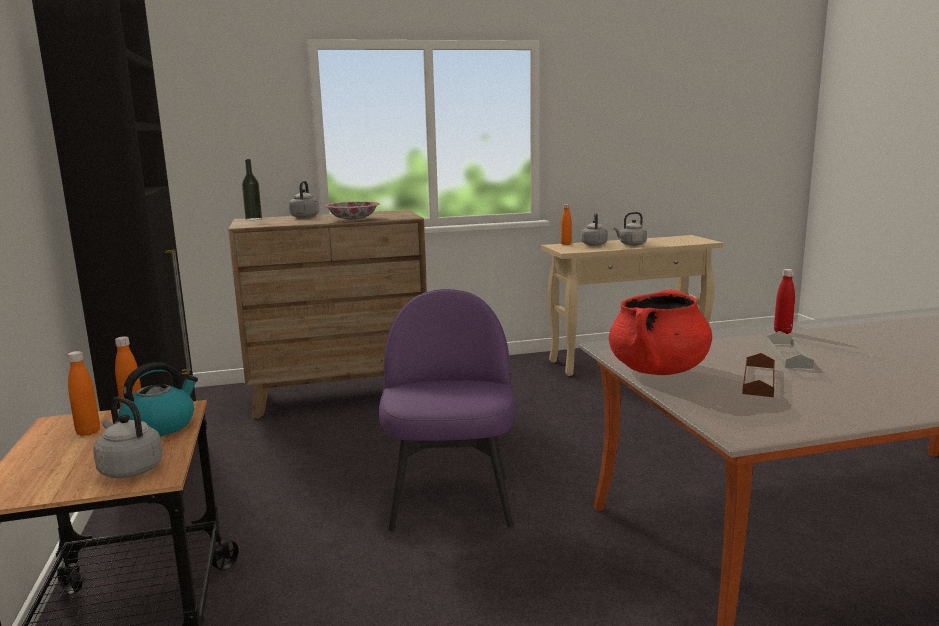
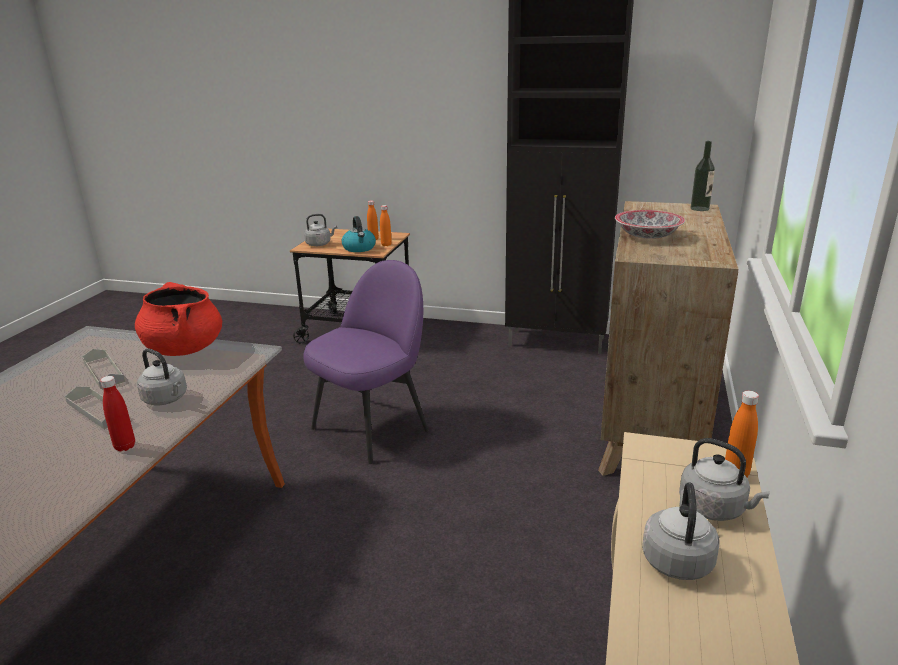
camera: 120 degrees right, 10 degrees up
grey kettle [289,181,319,218] -> grey kettle moved to [137,348,187,406]
purple chair [379,289,516,531] -> purple chair turned 75 degrees counterclockwise [303,260,428,464]
brown tray [742,353,775,397] -> grey tray [82,349,125,389]

